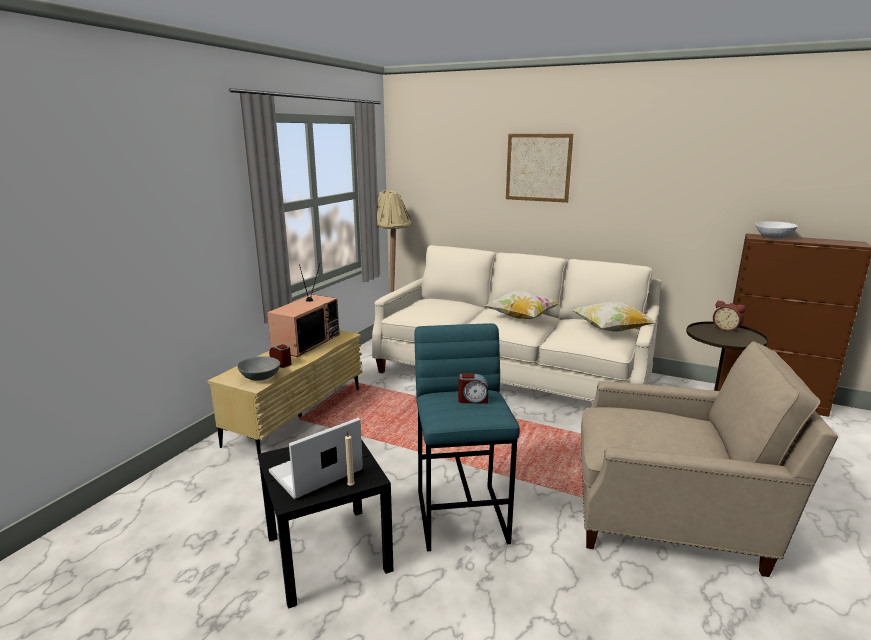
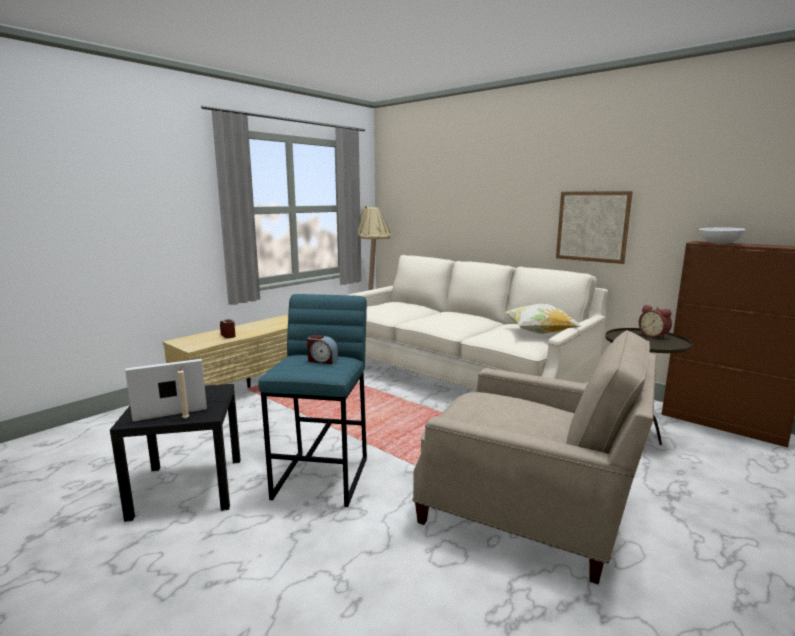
camera: 15 degrees right, 5 degrees down
grey bowl [237,356,280,381] -> none
television [267,262,339,357] -> none
pillow [484,290,560,319] -> none
picture [506,132,573,203] -> picture moved to [556,191,633,264]

